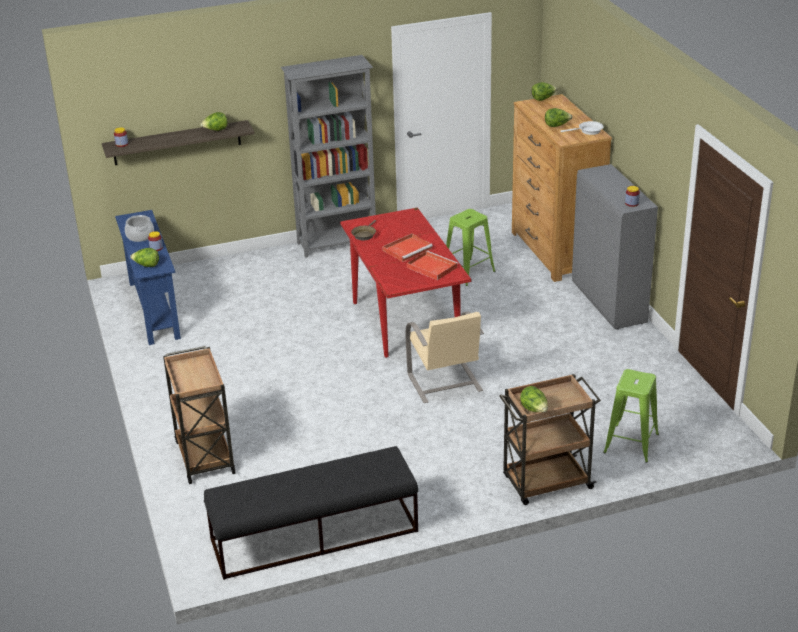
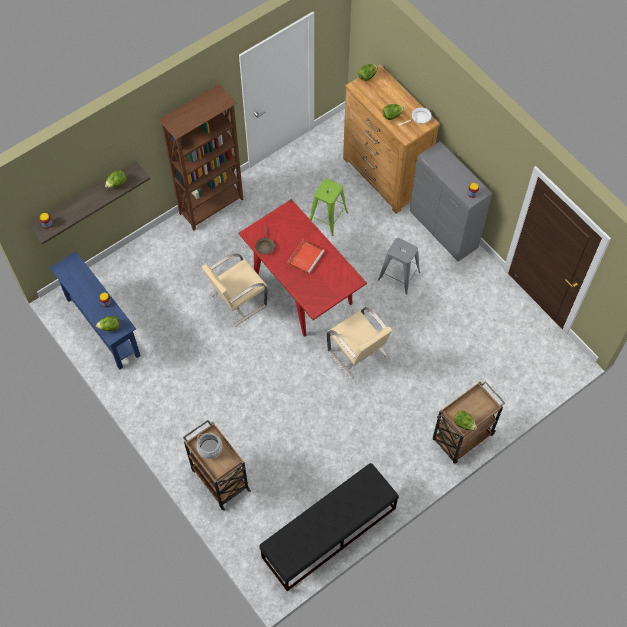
camera: 20 degrees left, 30 degrees up
cooking pot [125,215,154,242] -> cooking pot moved to [197,433,222,459]
grey bookcase [281,55,376,258] -> brown bookcase [159,84,243,231]
red tray [407,251,458,280] -> none
green stool [603,369,659,463] -> none
none -> beige chair [202,253,268,326]
none -> grey stool [378,238,421,294]

